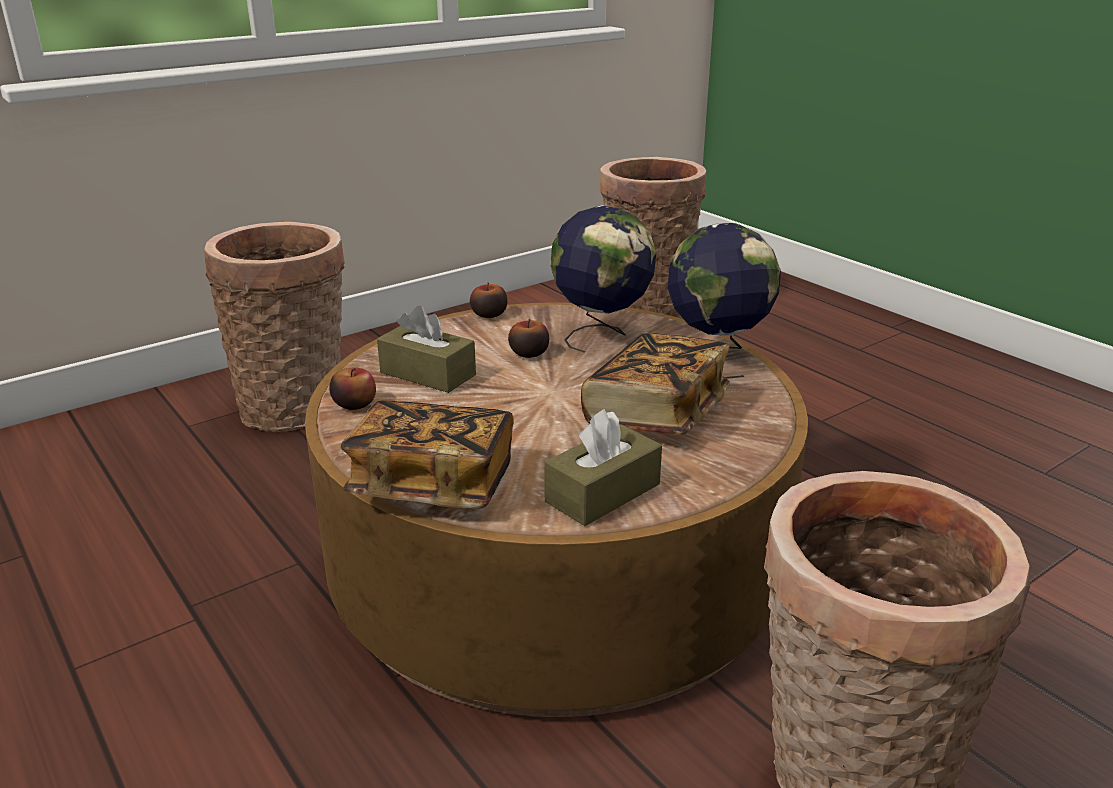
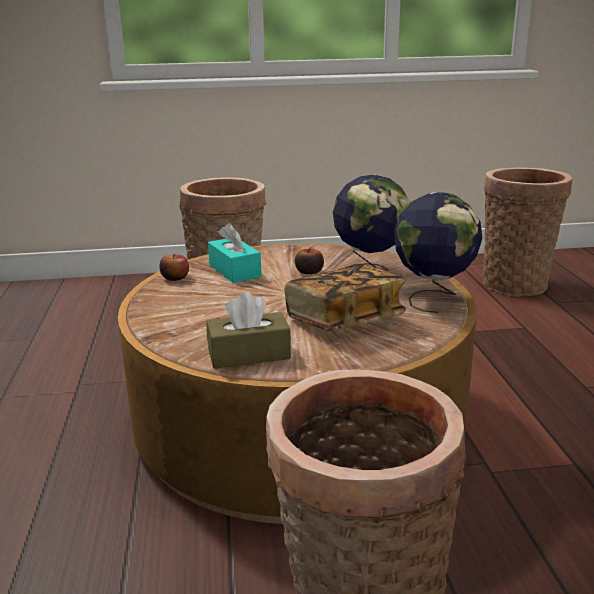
camera: 30 degrees right, 5 degrees down
book [341,401,514,509] -> none
brown tissue box [377,306,476,393] -> turquoise tissue box [208,223,261,283]
apple [470,282,507,318] -> none

